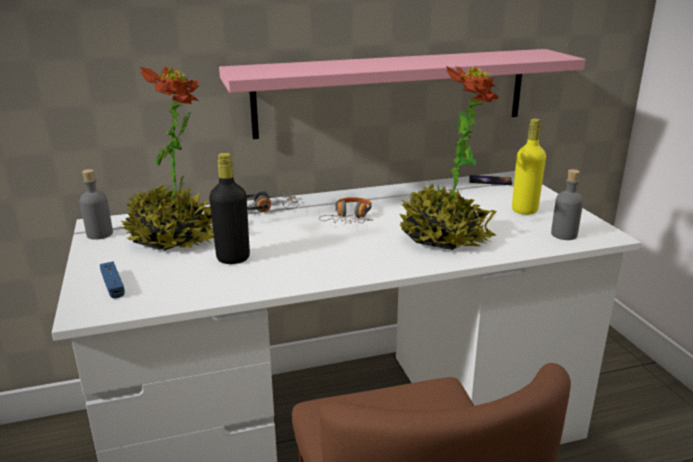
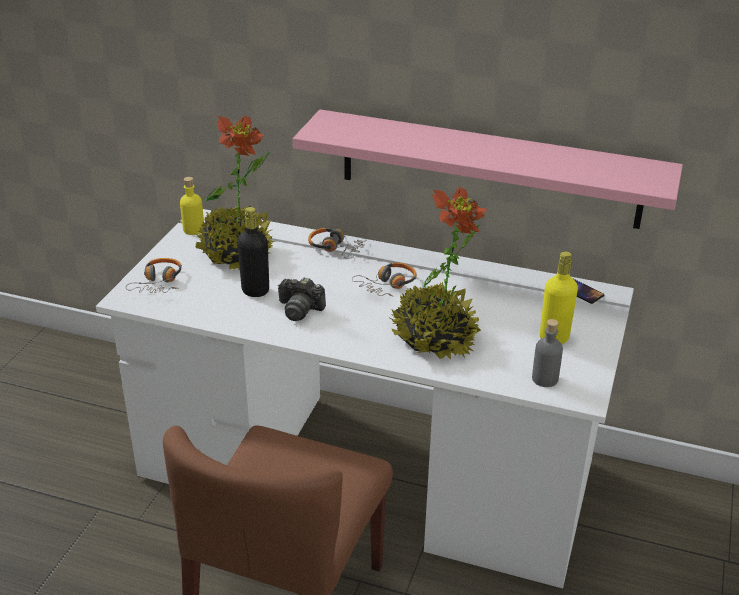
camera: 35 degrees right, 10 degrees up
grey bottle [80,169,113,240] -> yellow bottle [180,177,204,235]
blue game controller [100,261,125,299] -> headphones [126,258,182,293]
none -> camera [278,277,326,321]

